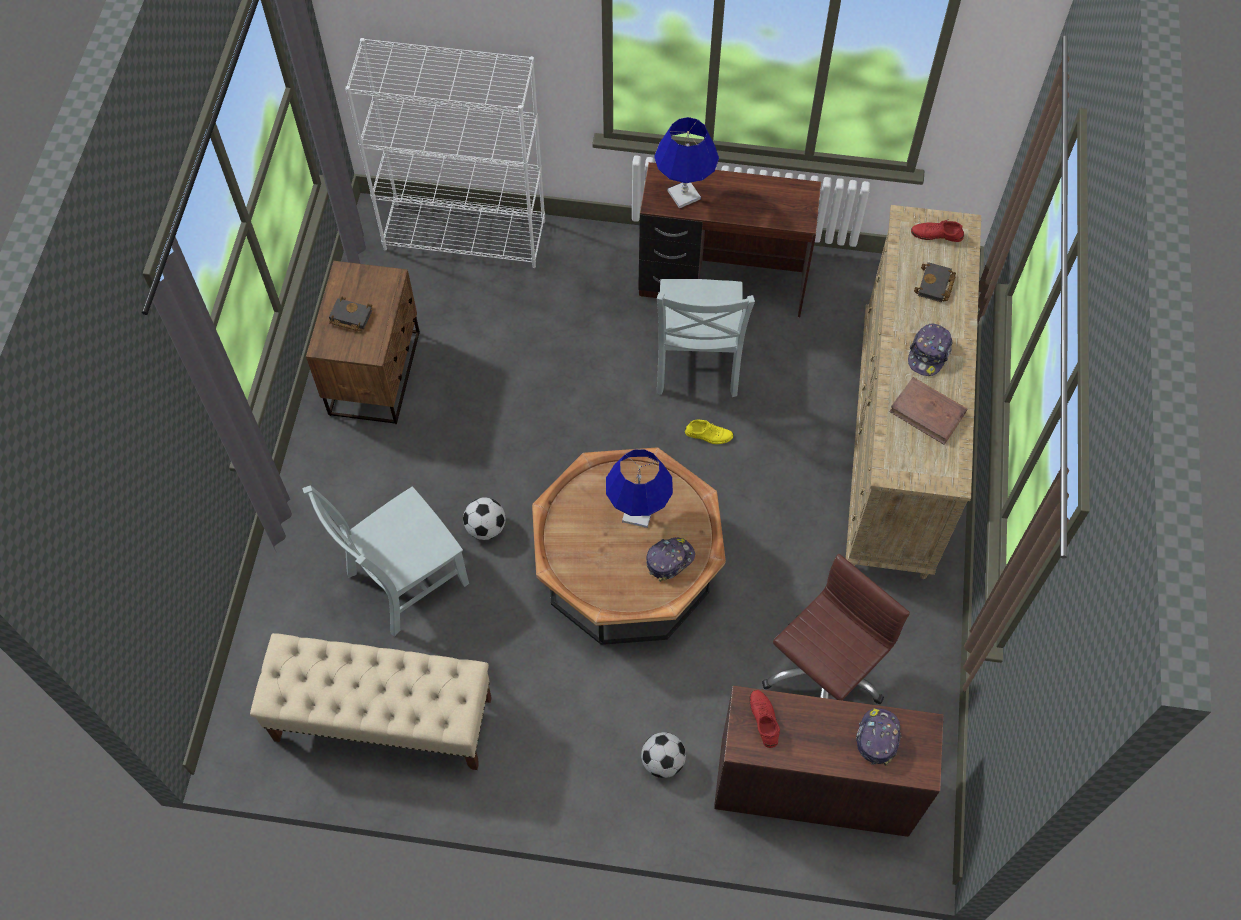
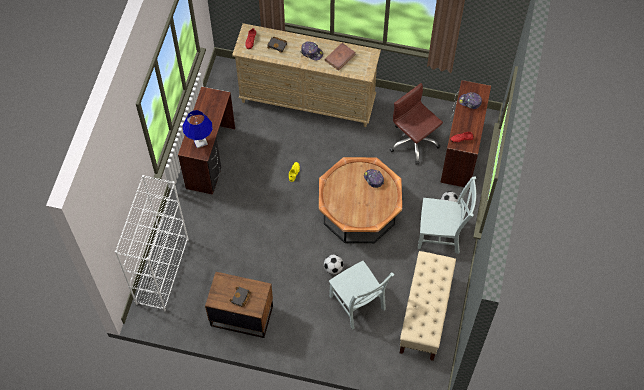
camera: 85 degrees left, 0 degrees up
blue table lamp [606,449,673,528] -> none
grey chair [657,279,755,397] -> grey chair moved to [418,176,476,254]

